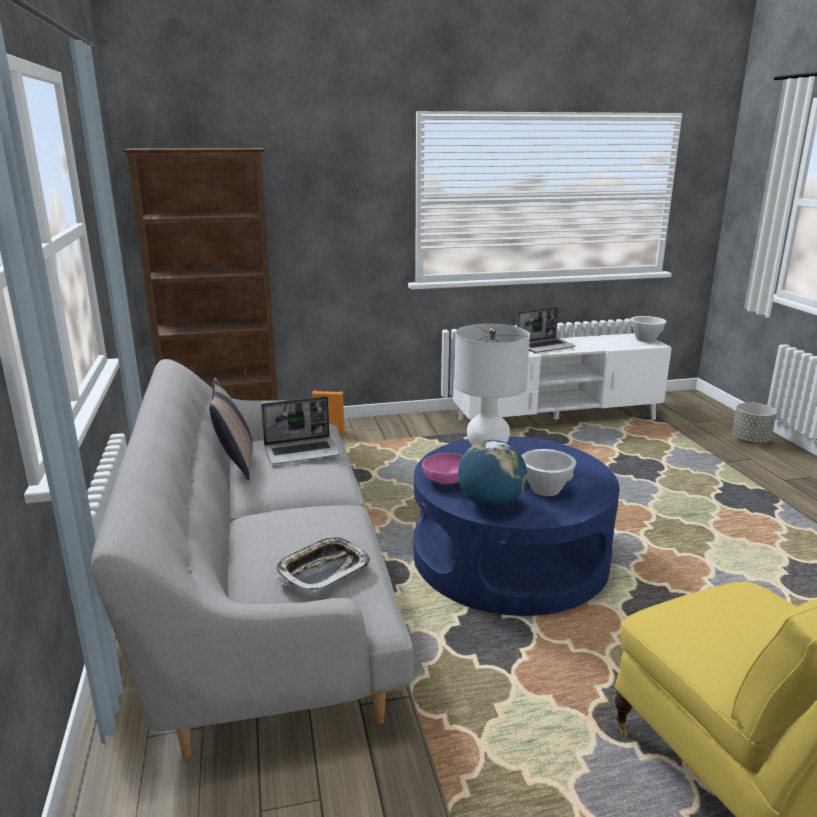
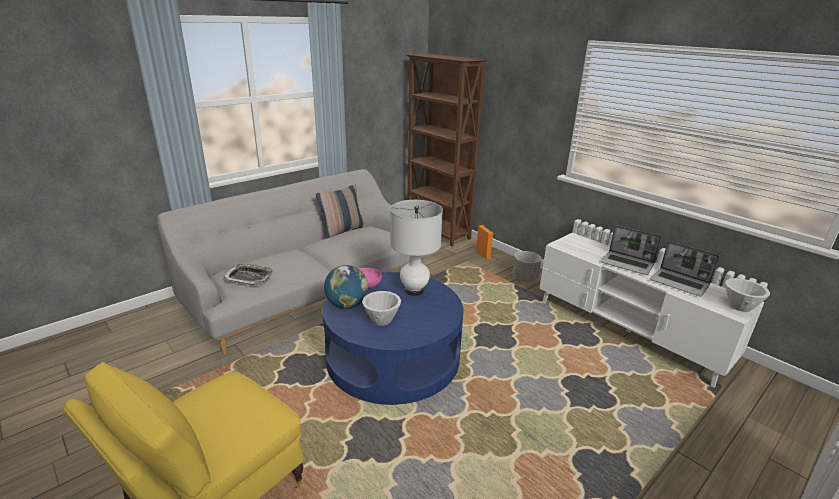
camera: 60 degrees right, 5 degrees up
laptop [261,396,340,464] -> laptop moved to [650,241,720,297]
grey planter [732,402,777,444] -> grey planter moved to [512,251,541,282]

